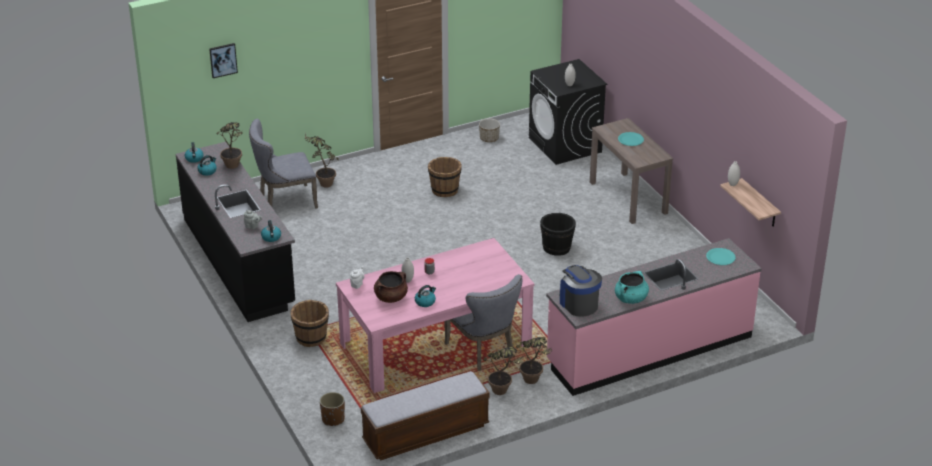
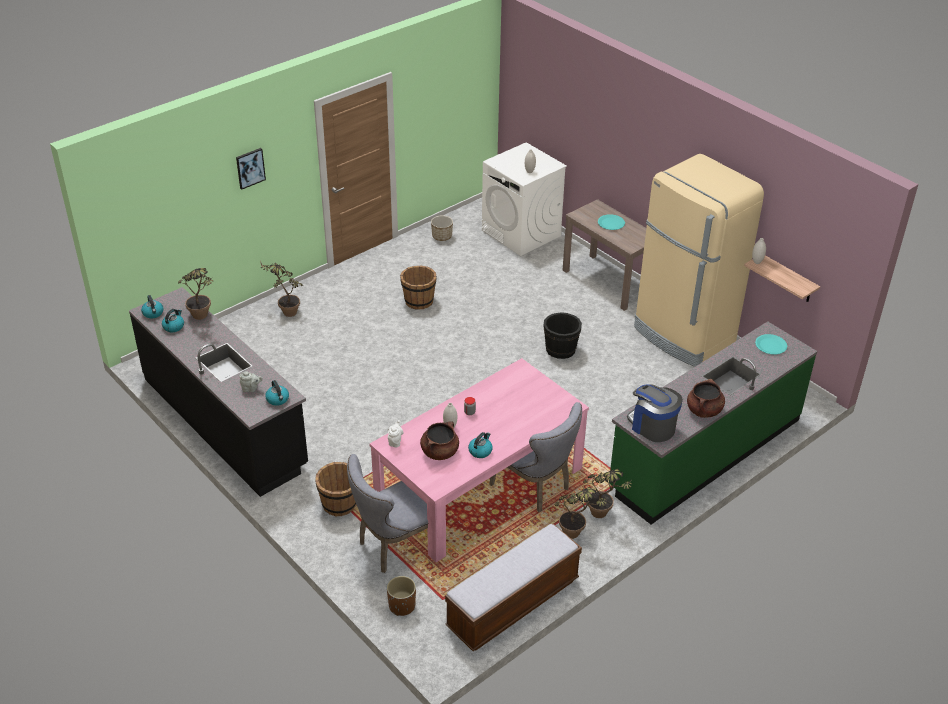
camera: 15 degrees left, 5 degrees up
picture [209,43,238,78] -> picture moved to [236,148,266,190]
grey chair [249,119,318,208] -> grey chair moved to [347,454,429,573]
black washing machine [529,59,607,165] -> white washing machine [482,142,567,256]
pink counter [546,238,762,396] -> green counter [609,321,817,524]
turquoise cooking pot [615,271,649,304] -> brown cooking pot [687,379,725,418]
none -> beige fridge [634,154,764,367]

